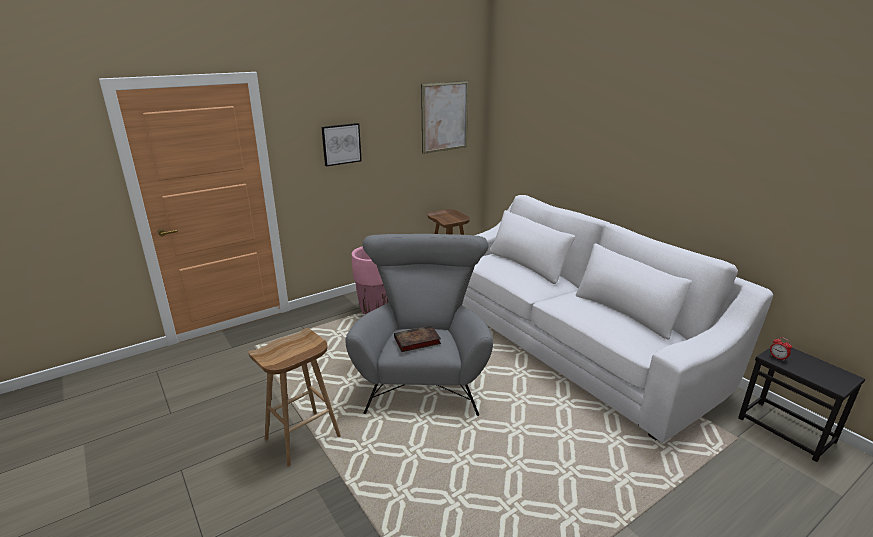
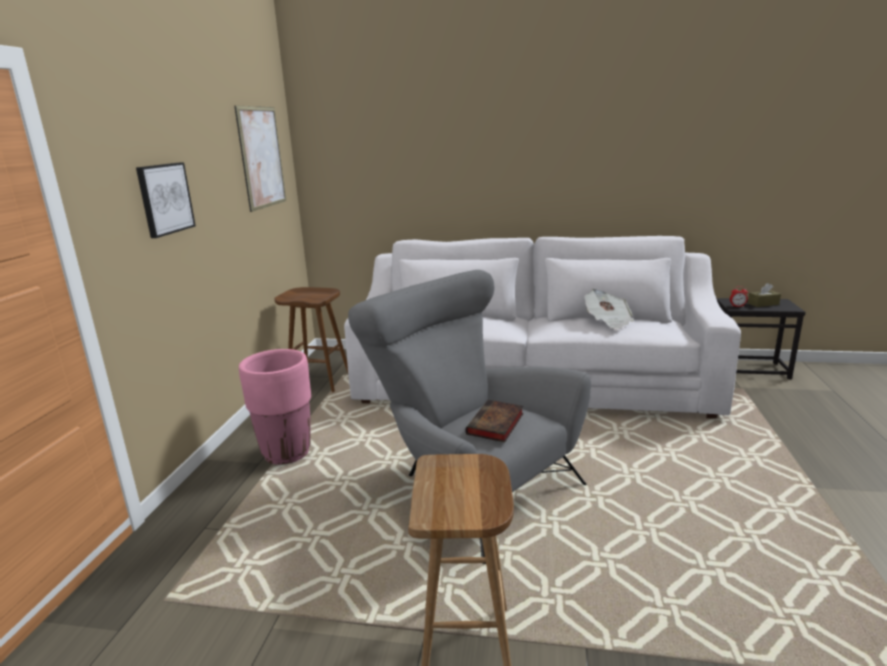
camera: 45 degrees left, 5 degrees down
none -> newspaper [584,289,634,330]
none -> brown tissue box [748,283,781,307]

